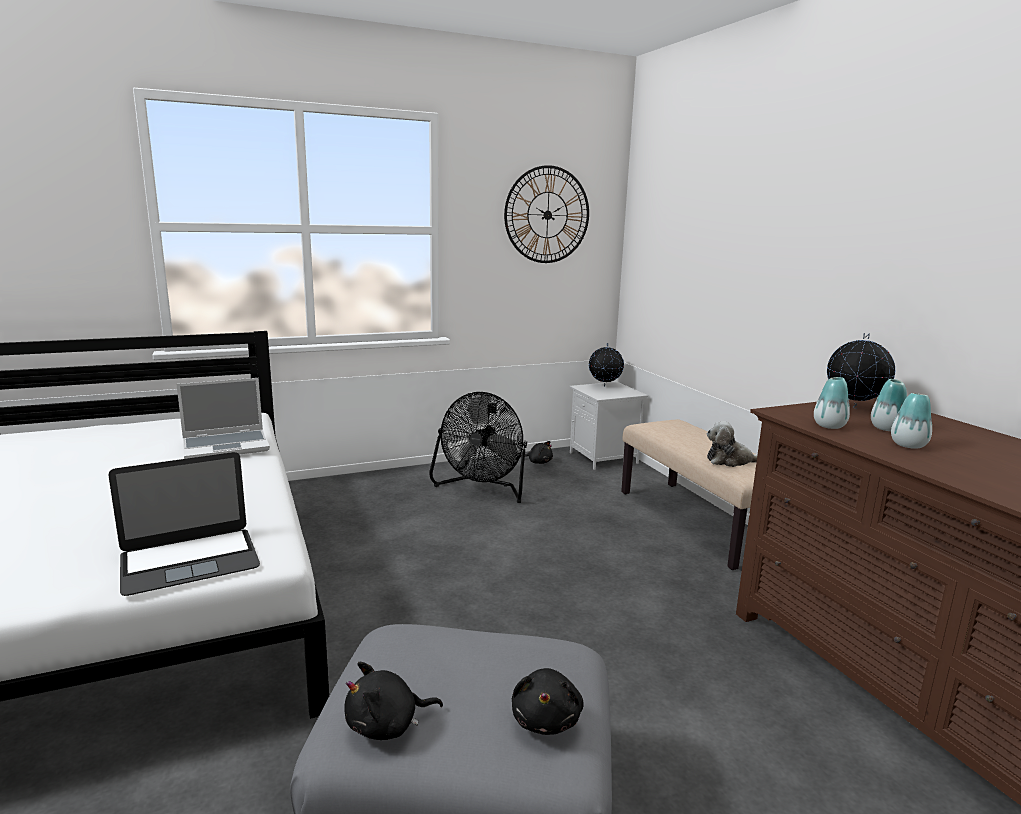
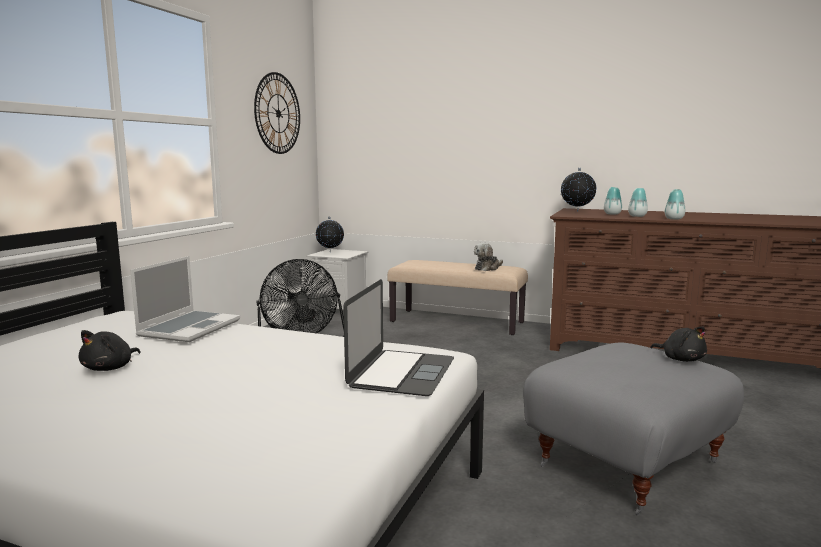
camera: 45 degrees left, 5 degrees down
black plush toy [344,662,443,740] -> black plush toy moved to [78,330,140,371]
vase [814,377,850,429] -> vase moved to [665,189,685,219]

